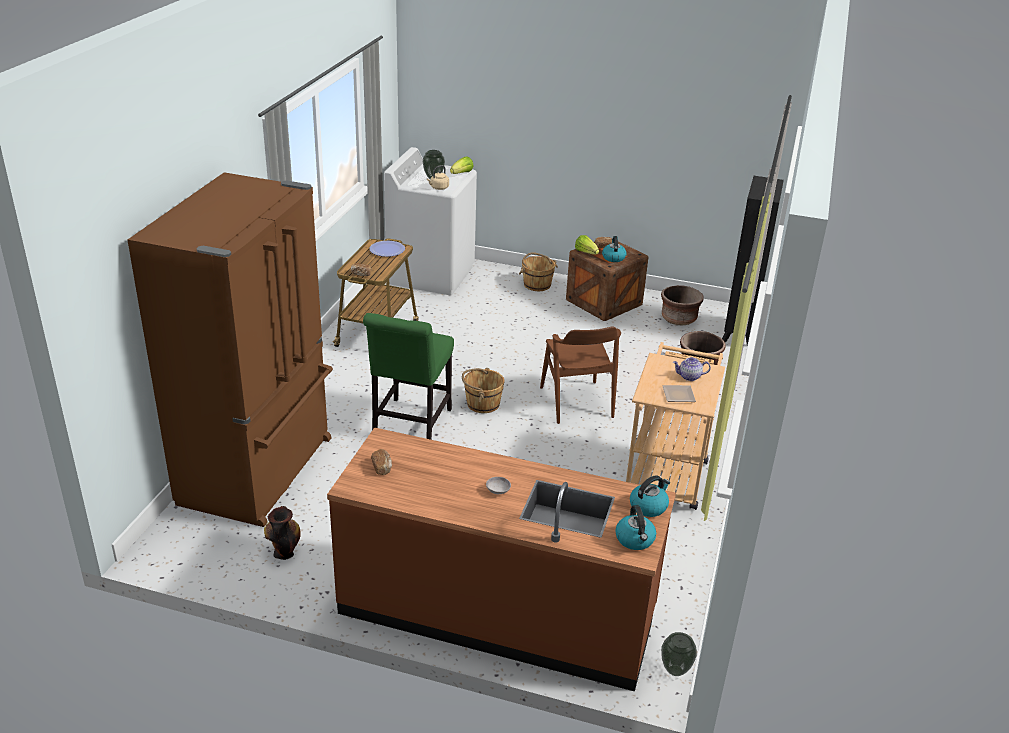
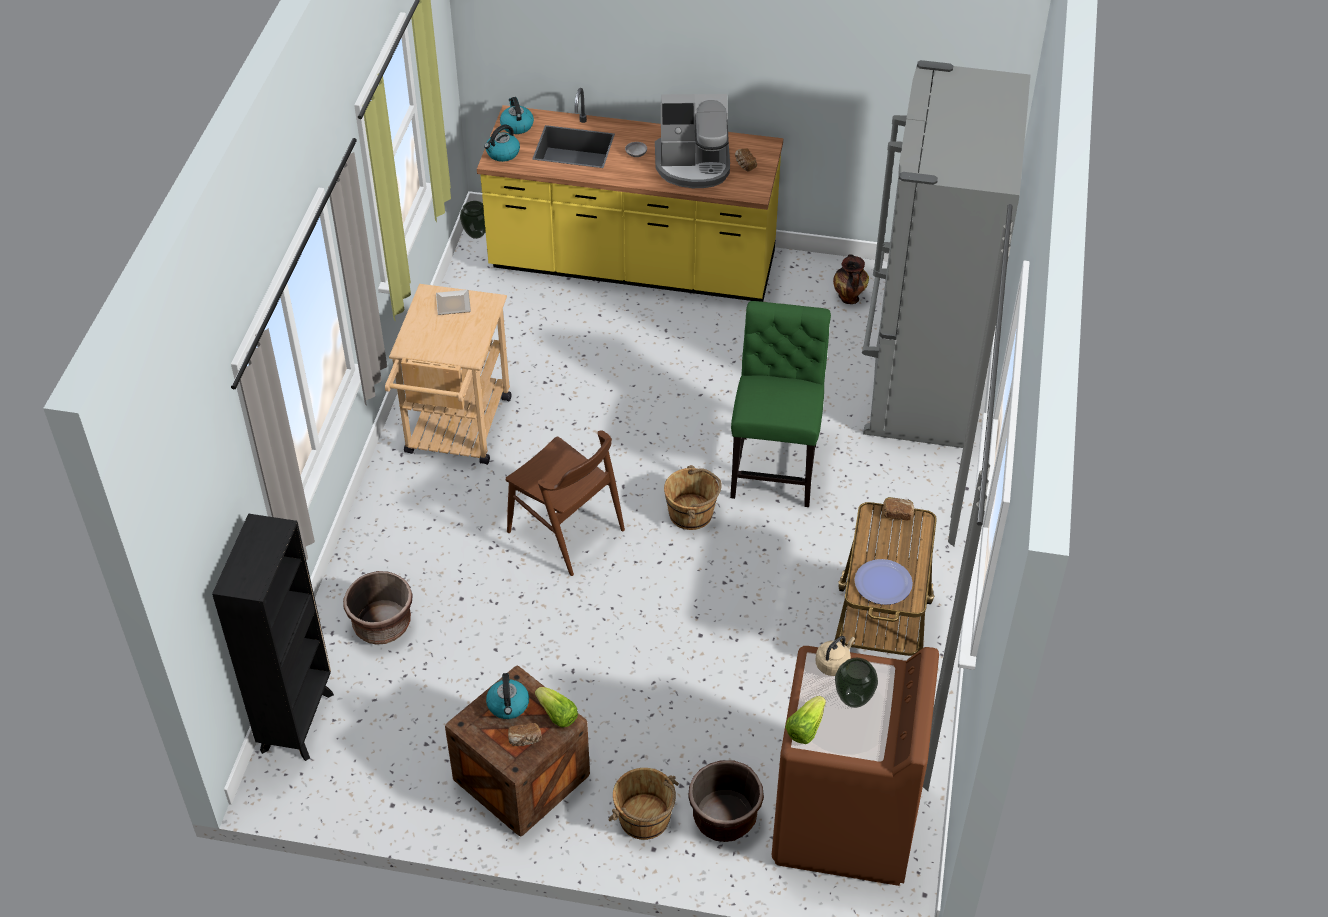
camera: 175 degrees right, 15 degrees up
brown fridge [128,172,333,527] -> grey fridge [862,60,1031,448]
brown counter [327,427,676,692] -> yellow counter [477,88,783,302]
white washing machine [384,147,477,295] -> brown washing machine [772,646,939,886]
brown chair [540,327,621,424] -> brown chair turned 150 degrees clockwise [506,430,625,576]
brown planter [661,285,703,325] -> brown planter moved to [688,761,764,842]
teapot [673,357,711,381] -> none
none -> coffee machine [655,94,730,188]

